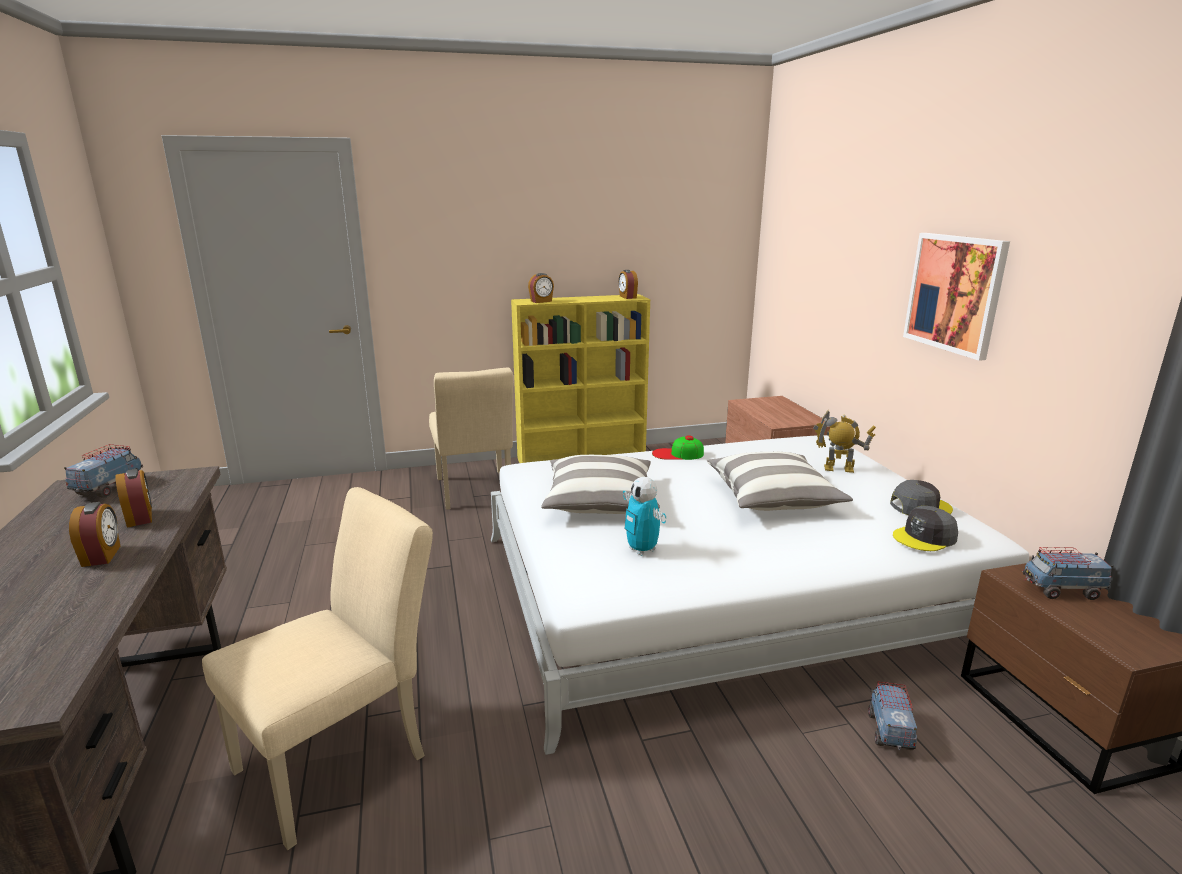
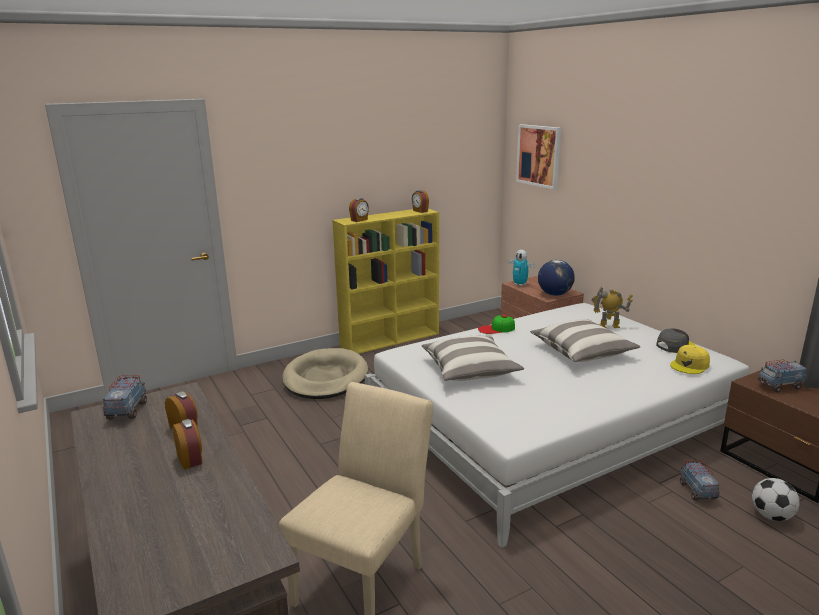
camera: 15 degrees left, 0 degrees up
beige chair [429,368,513,510] -> beige dog bed [282,348,368,399]
toy robot [623,477,666,556] -> toy robot moved to [508,250,535,286]
grey cap [893,506,958,551] -> yellow cap [670,345,710,374]
picture [903,233,1010,361] -> picture moved to [516,124,561,190]
none -> globe [538,260,575,296]
none -> football [752,478,800,521]

